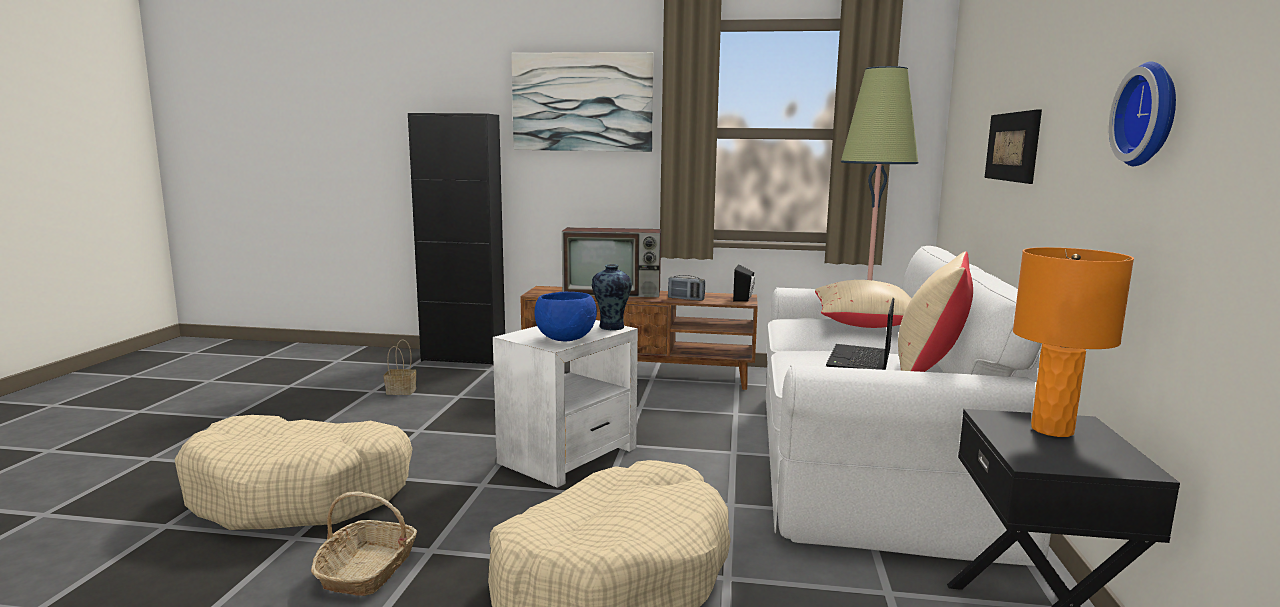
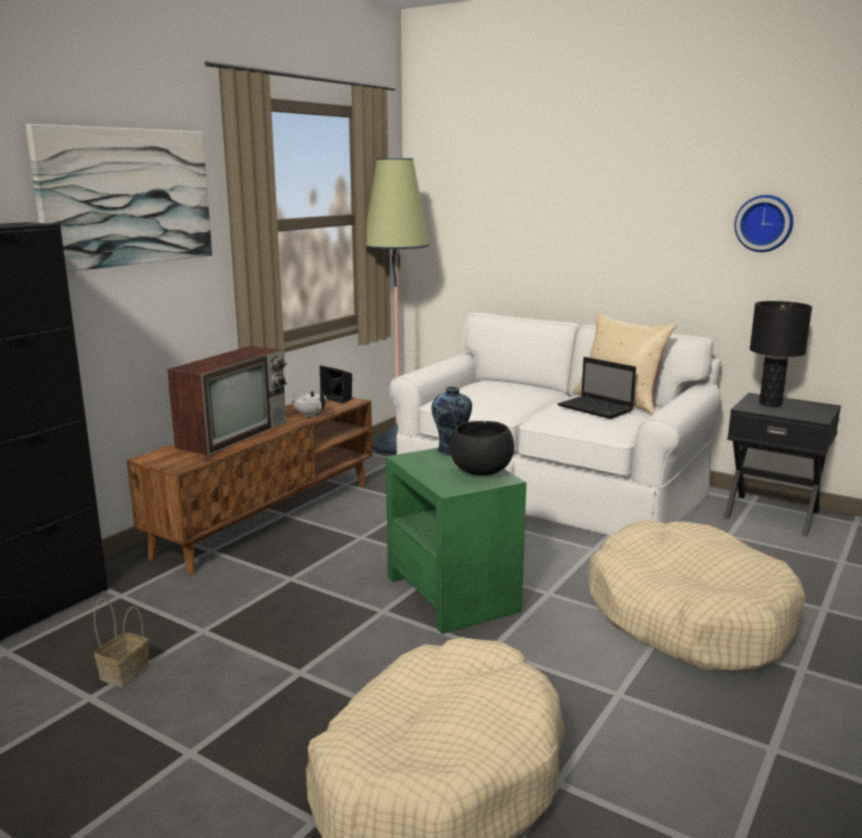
camera: 65 degrees left, 5 degrees up
basket [311,491,417,596] -> none
white side table [493,320,638,488] -> green side table [386,448,526,634]
blue bowl [535,292,597,341] -> black bowl [450,421,514,476]
radio [668,275,705,301] -> white teapot [292,390,326,417]
beige pillow [815,280,912,328] -> none
picture [985,109,1042,184] -> none
orange table lamp [1013,247,1134,437] -> black table lamp [750,301,812,407]

